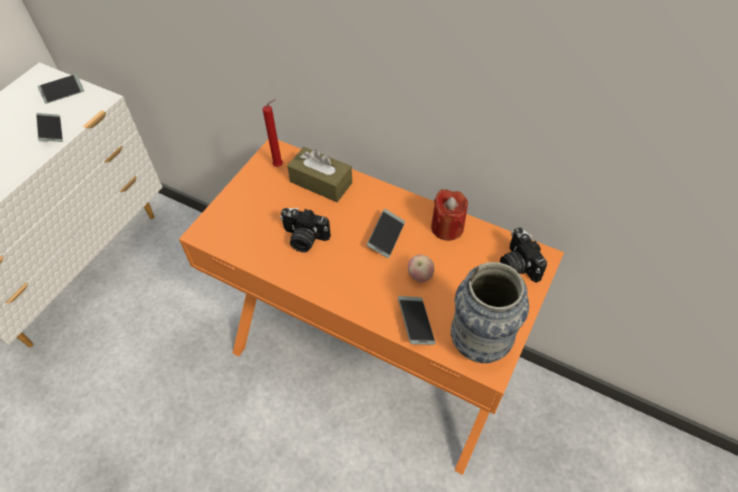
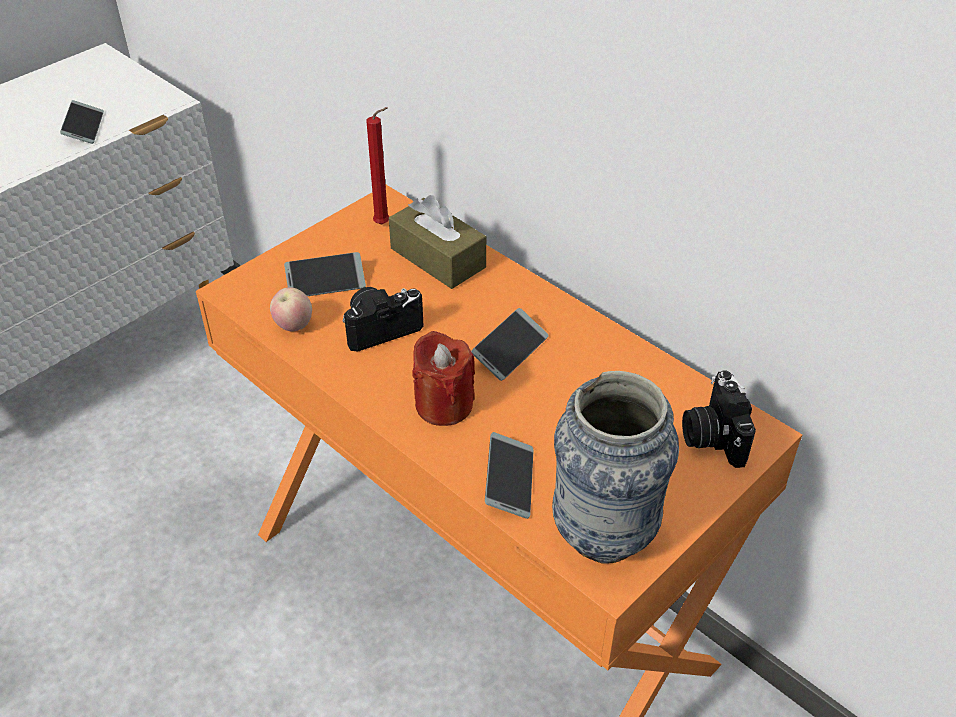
camera: 15 degrees right, 10 degrees down
phone [38,74,84,103] -> phone moved to [284,252,366,296]
camera [280,208,331,252] -> camera turned 120 degrees clockwise [343,287,423,352]
apple [408,255,435,283] -> apple moved to [270,287,312,331]
red candle [431,189,468,241] -> red candle moved to [412,331,475,426]

